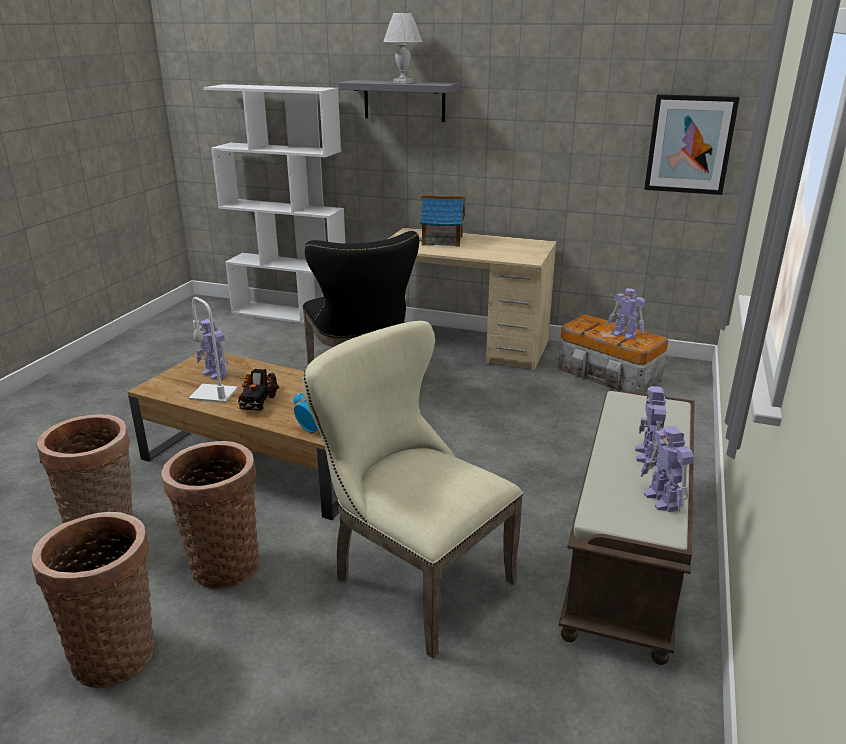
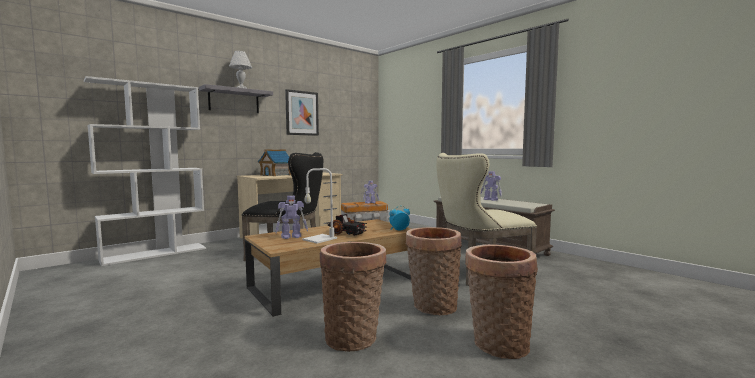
camera: 60 degrees left, 20 degrees down
toy robot [641,426,694,512] -> none
picture [644,94,740,195] -> picture moved to [285,89,319,136]

